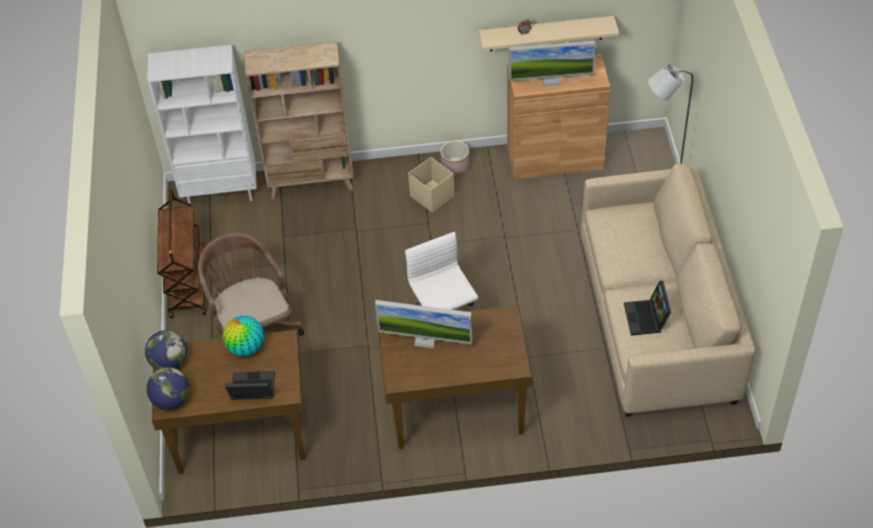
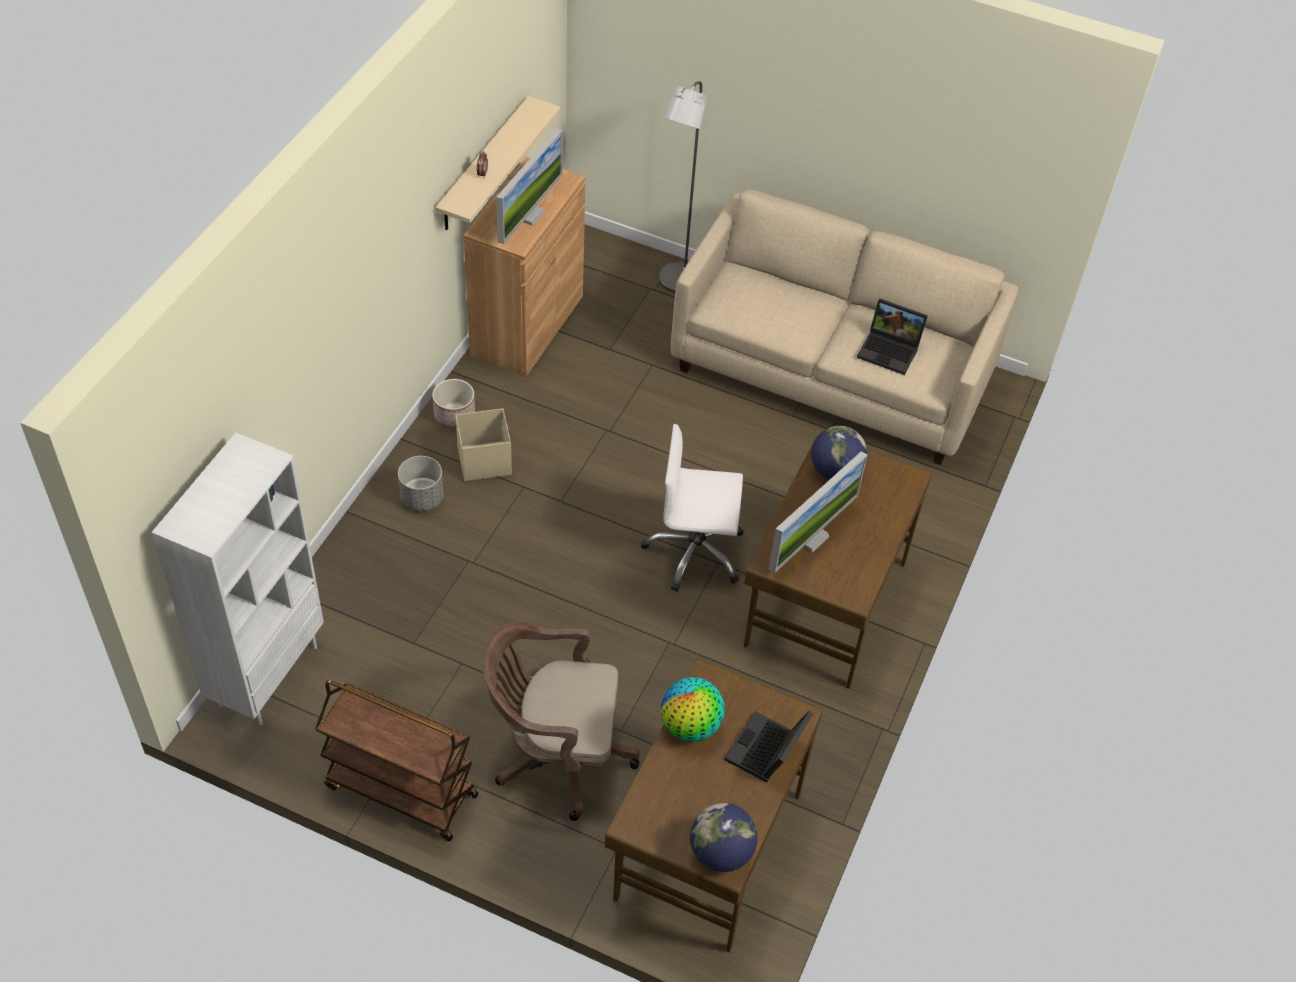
camera: 65 degrees left, 0 degrees up
globe [145,330,187,370] -> globe moved to [811,426,868,480]
beige bookcase [245,42,354,200] -> none
none -> grey planter [398,456,444,511]

